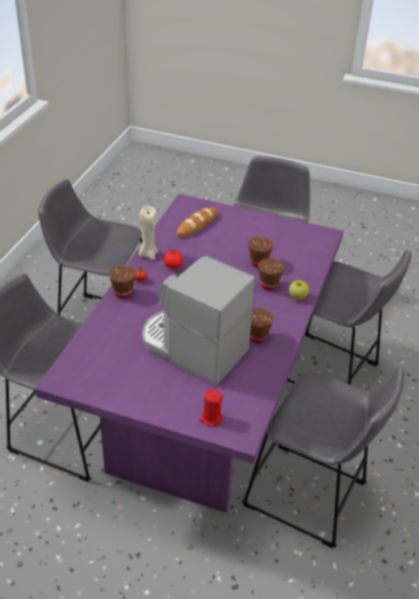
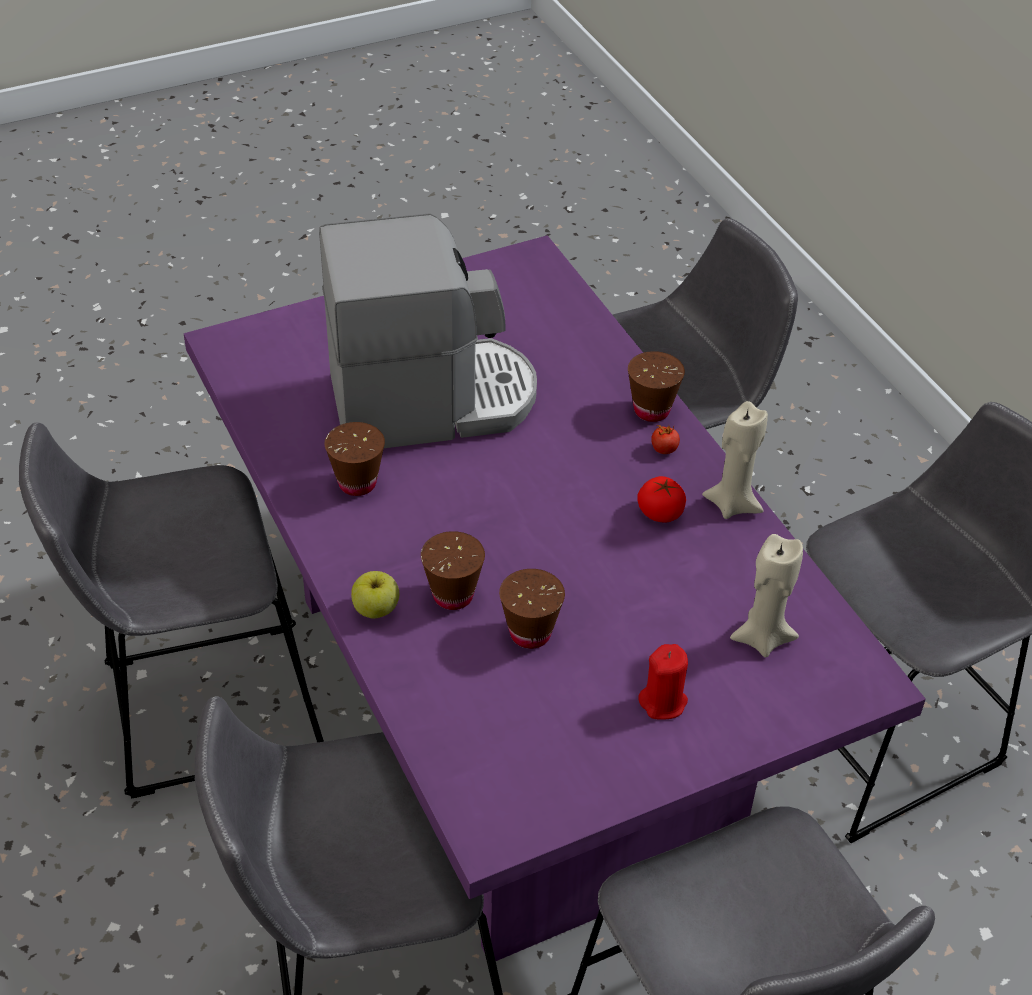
camera: 135 degrees right, 5 degrees up
bread [176,207,217,237] -> beige candle [730,534,803,657]
red candle [200,389,223,427] -> red candle moved to [639,644,688,720]

